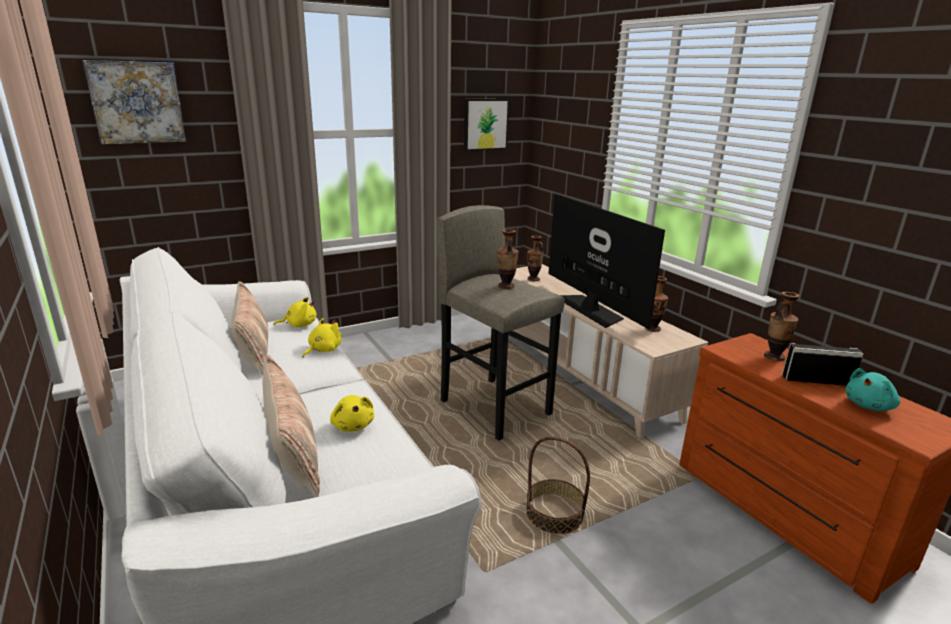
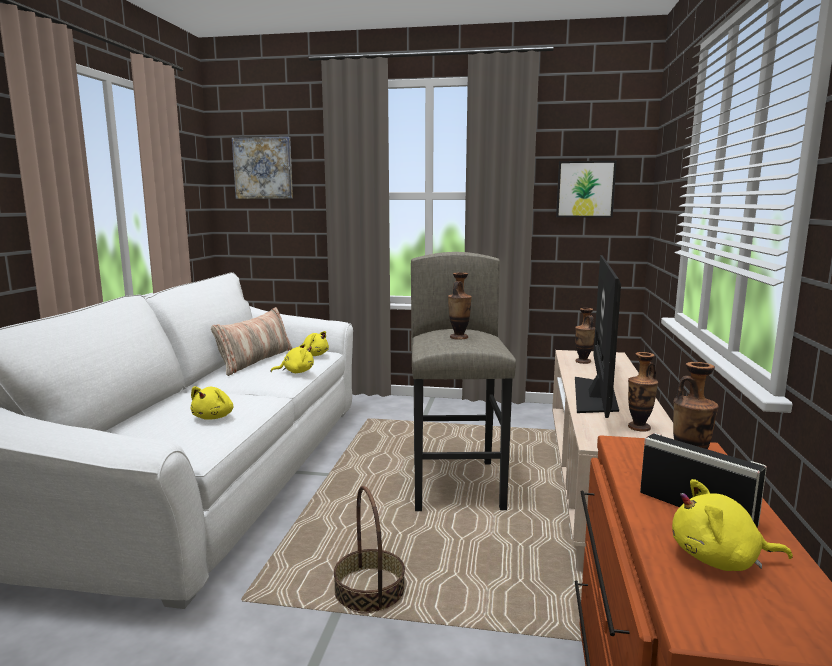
camera: 40 degrees right, 10 degrees down
pillow [262,354,320,497] -> none
turquoise plush toy [845,368,900,411] -> yellow plush toy [672,479,793,571]

